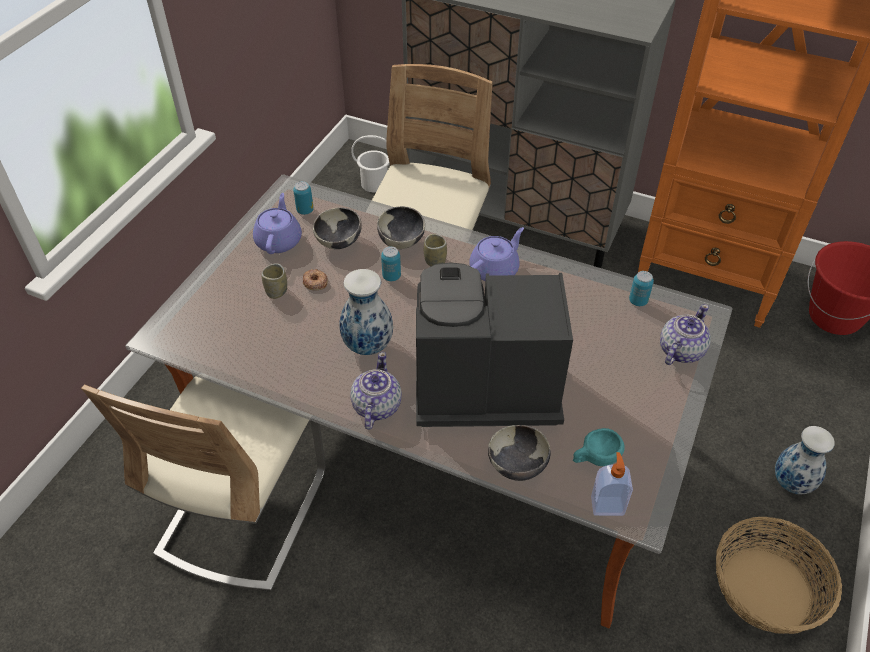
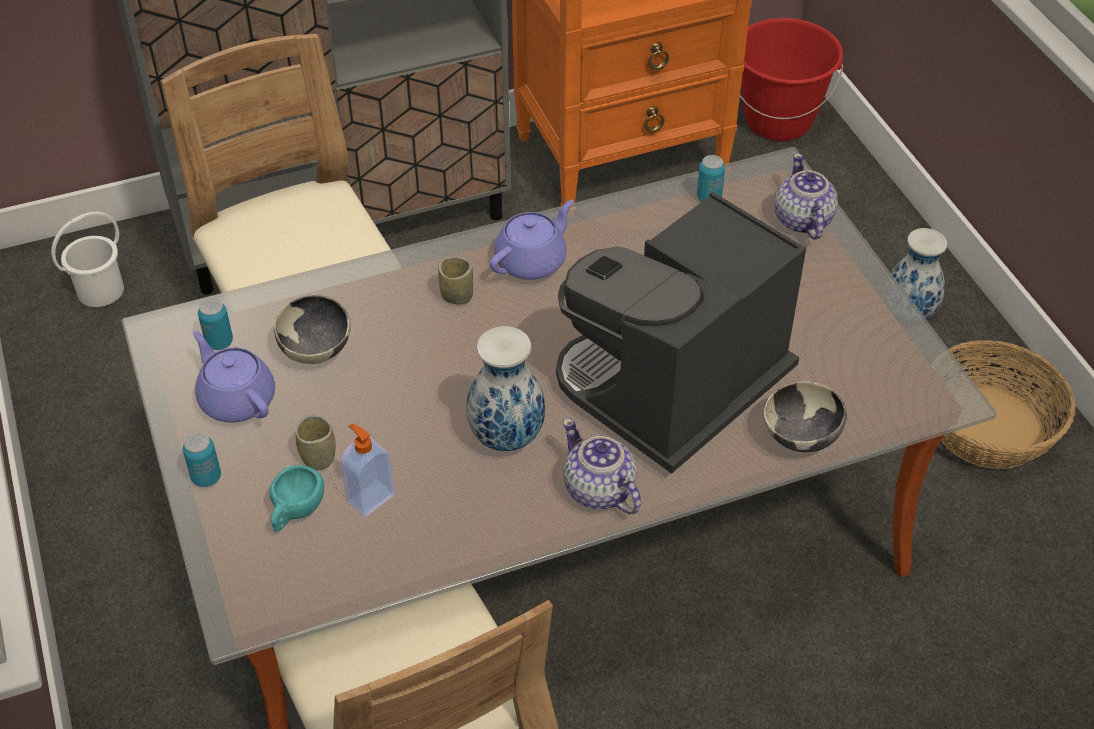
camera: 45 degrees left, 0 degrees up
donut [303,269,328,290] -> none
bowl [377,206,425,249] -> none
can [381,246,401,281] -> can moved to [183,433,221,487]
purple teapot [469,227,524,281] -> purple teapot turned 45 degrees clockwise [490,200,574,280]
turquoise cup [573,428,625,466] -> turquoise cup moved to [269,465,324,532]
soap dispenser [591,452,633,516] -> soap dispenser moved to [340,424,395,517]

